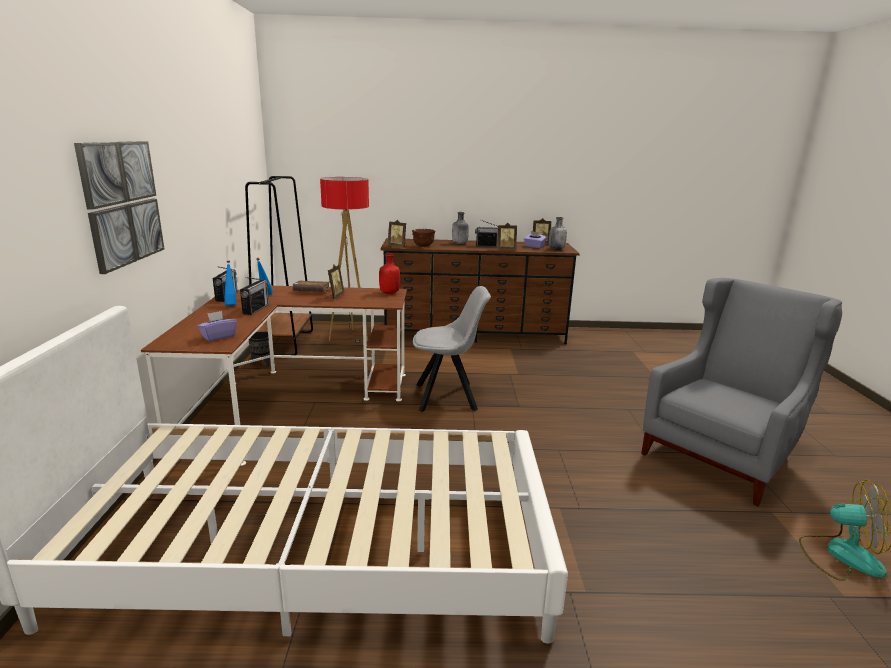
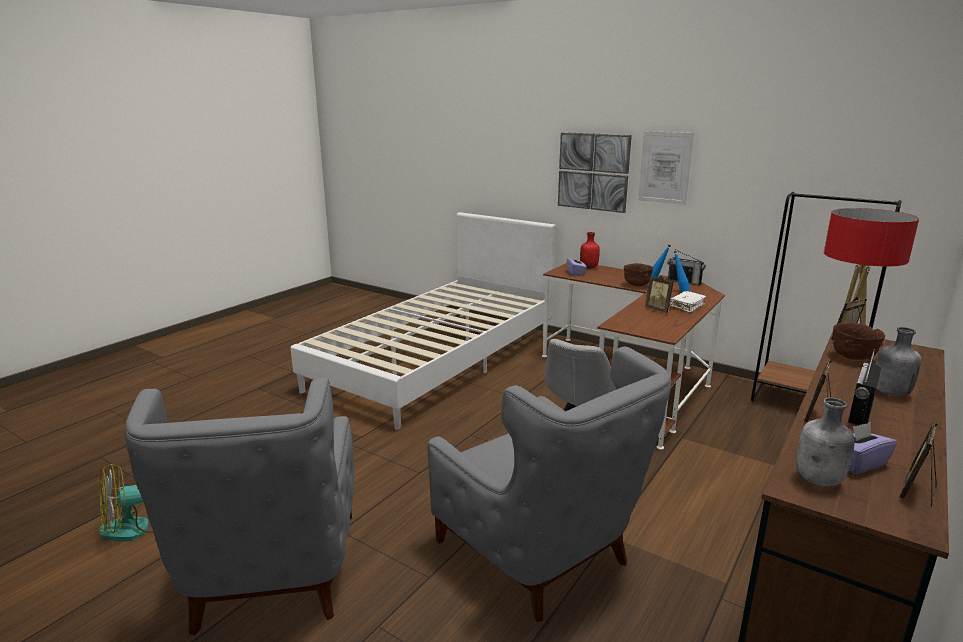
camera: 125 degrees right, 0 degrees up
radio [240,277,269,315] -> brown bowl [624,263,654,286]
black planter [249,331,273,367] -> none
brown book [293,281,331,292] -> white book [670,291,706,313]
red bottle [379,254,400,294] -> red bottle moved to [580,232,600,269]
none -> grey armchair [428,347,671,622]
none -> picture [638,131,694,205]

